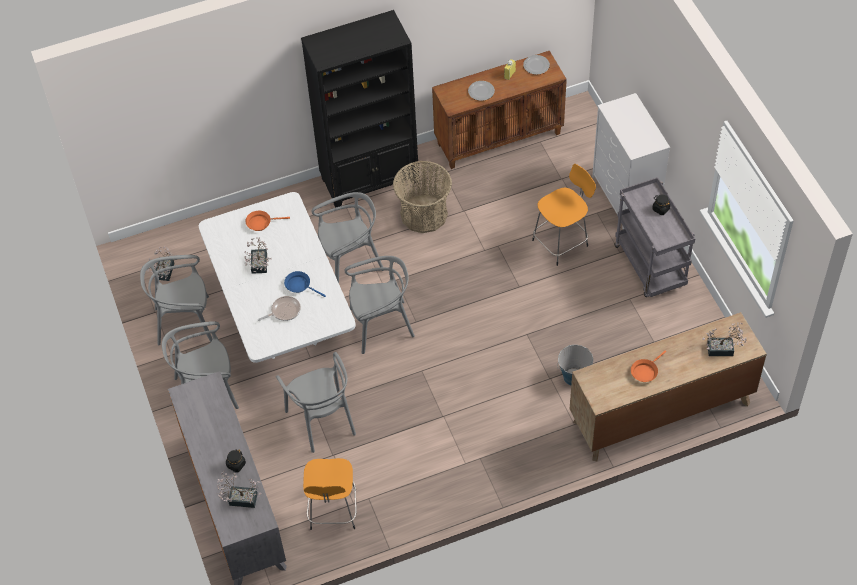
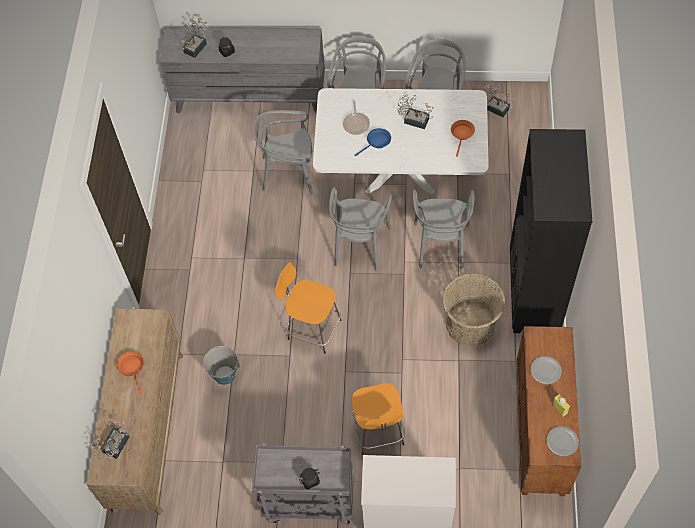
camera: 115 degrees right, 5 degrees up
orange stool [303,458,357,530] -> orange stool moved to [275,262,341,354]

